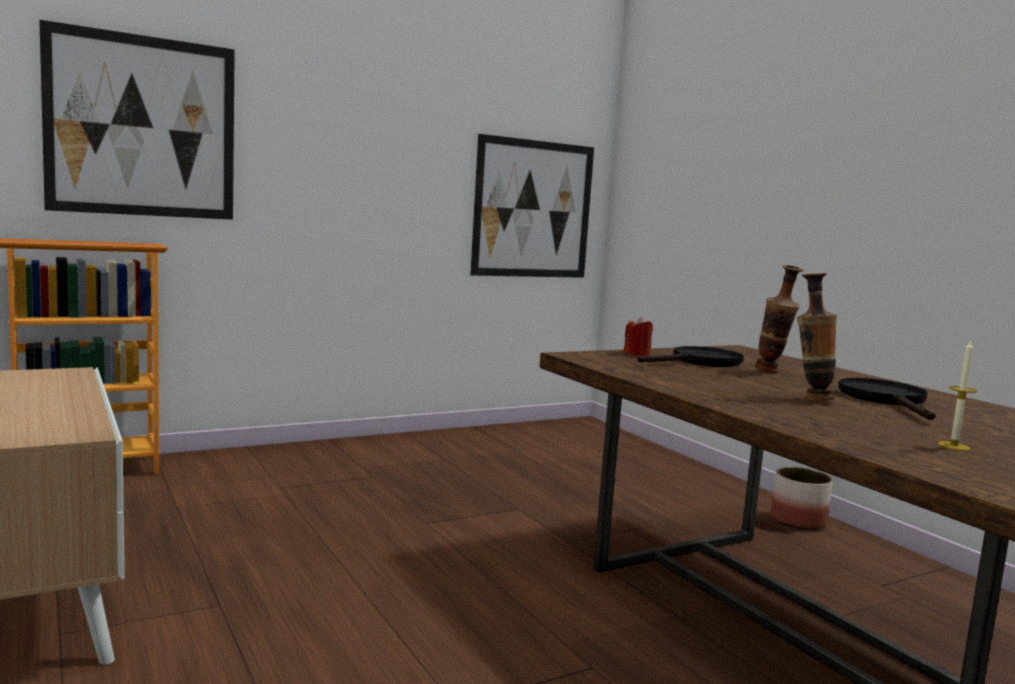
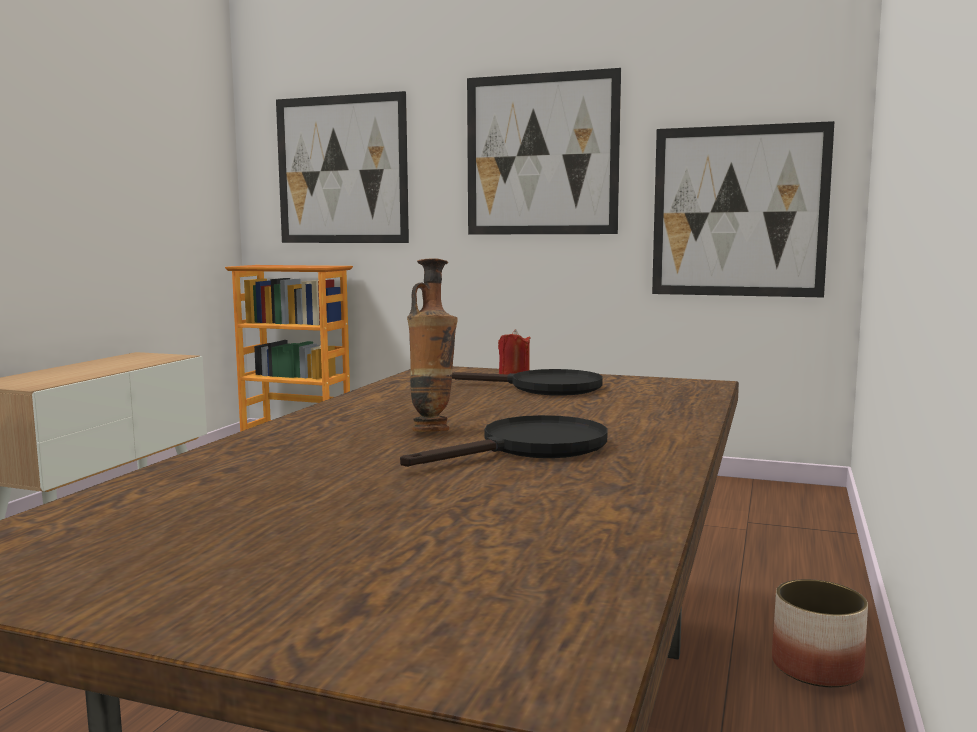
camera: 50 degrees right, 0 degrees up
vase [754,265,803,373] -> none
candle [938,340,977,451] -> none
none -> picture [467,68,621,234]

